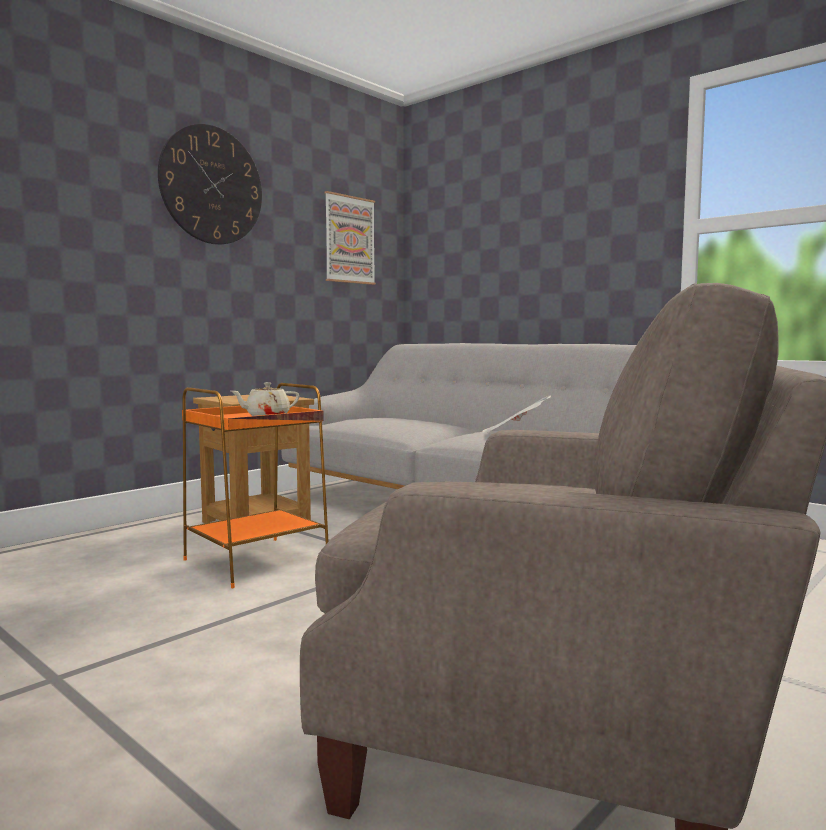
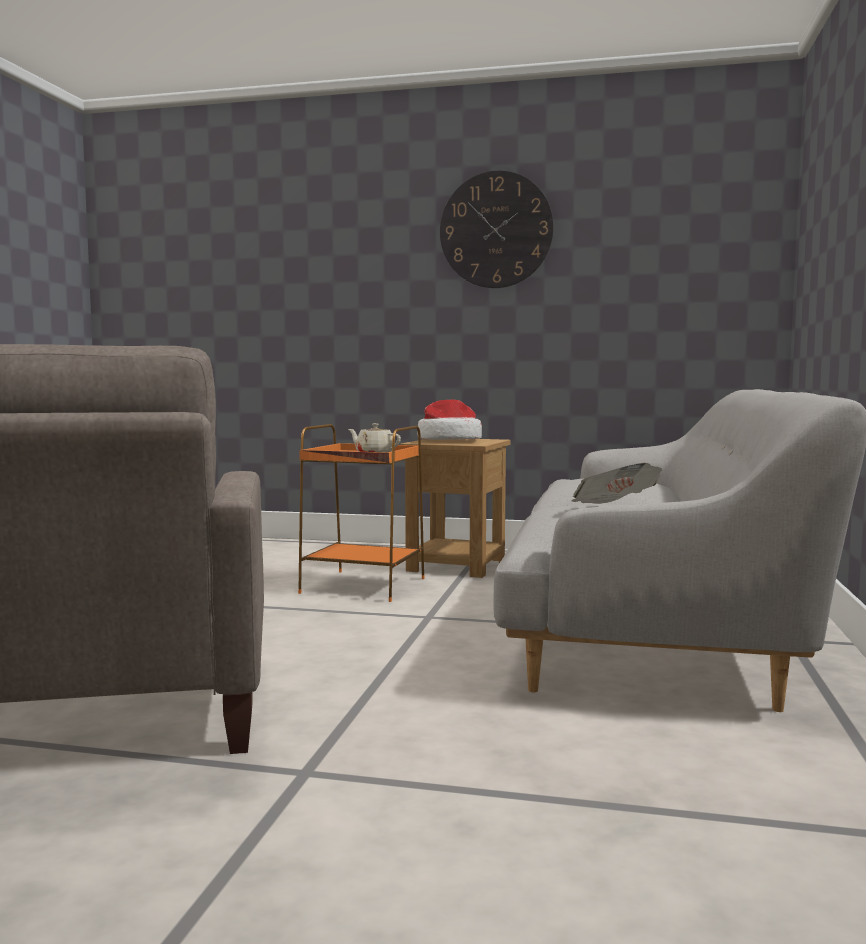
camera: 60 degrees right, 0 degrees up
picture [324,191,376,285] -> none
none -> hat [417,400,482,440]

